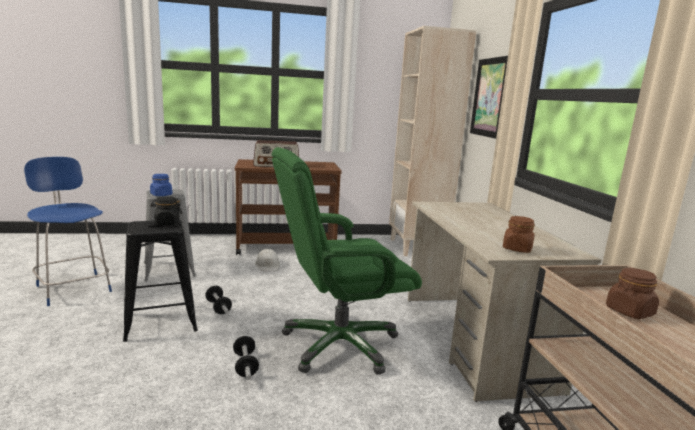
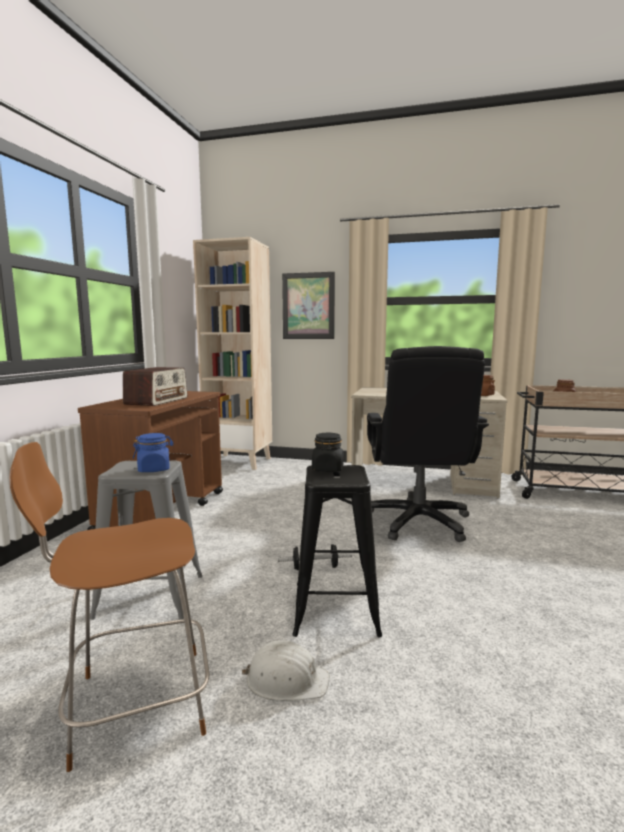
camera: 65 degrees left, 5 degrees down
blue stool [24,157,112,306] -> brown stool [9,442,209,772]
dumbbell [233,335,259,380] -> none
white hard hat [255,249,280,271] -> white hard hat moved to [242,640,330,701]
green office chair [272,147,422,375] -> black office chair [367,346,489,542]

